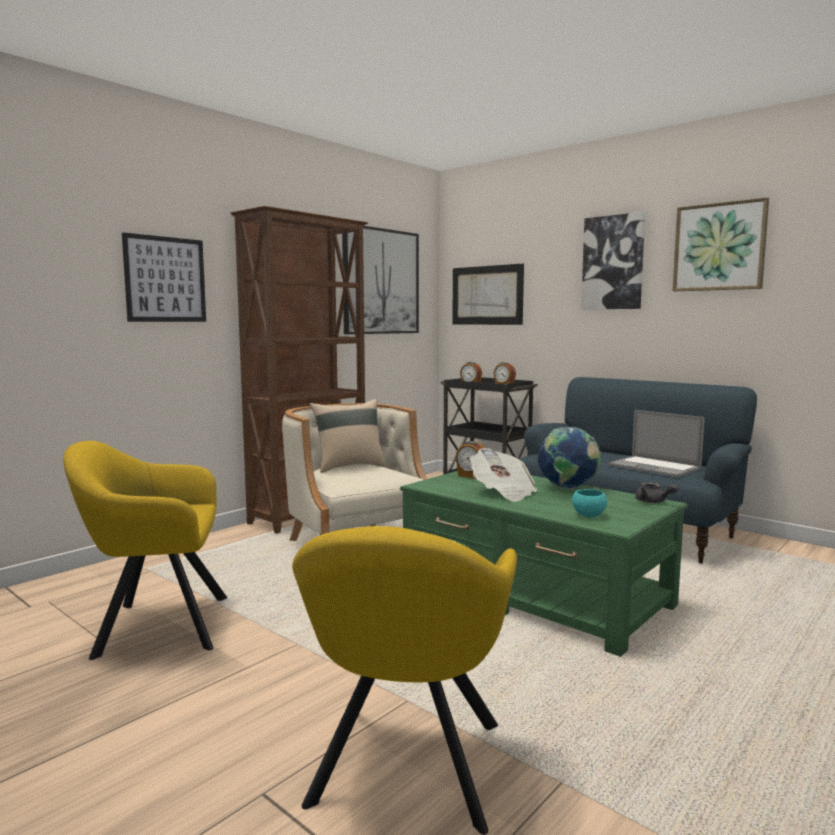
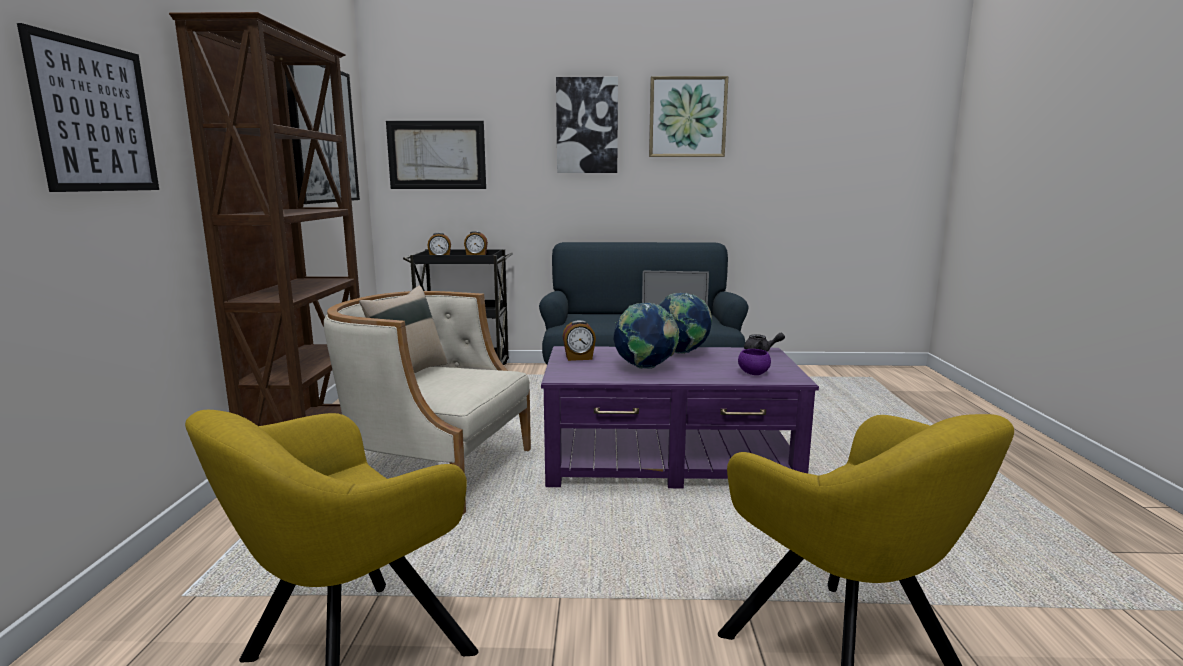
camera: 40 degrees left, 5 degrees up
green coffee table [400,471,687,657] -> purple coffee table [541,346,819,488]
newspaper [470,448,538,502] -> globe [614,303,679,369]
turquoise bowl [572,489,607,517] -> purple bowl [738,349,771,375]

